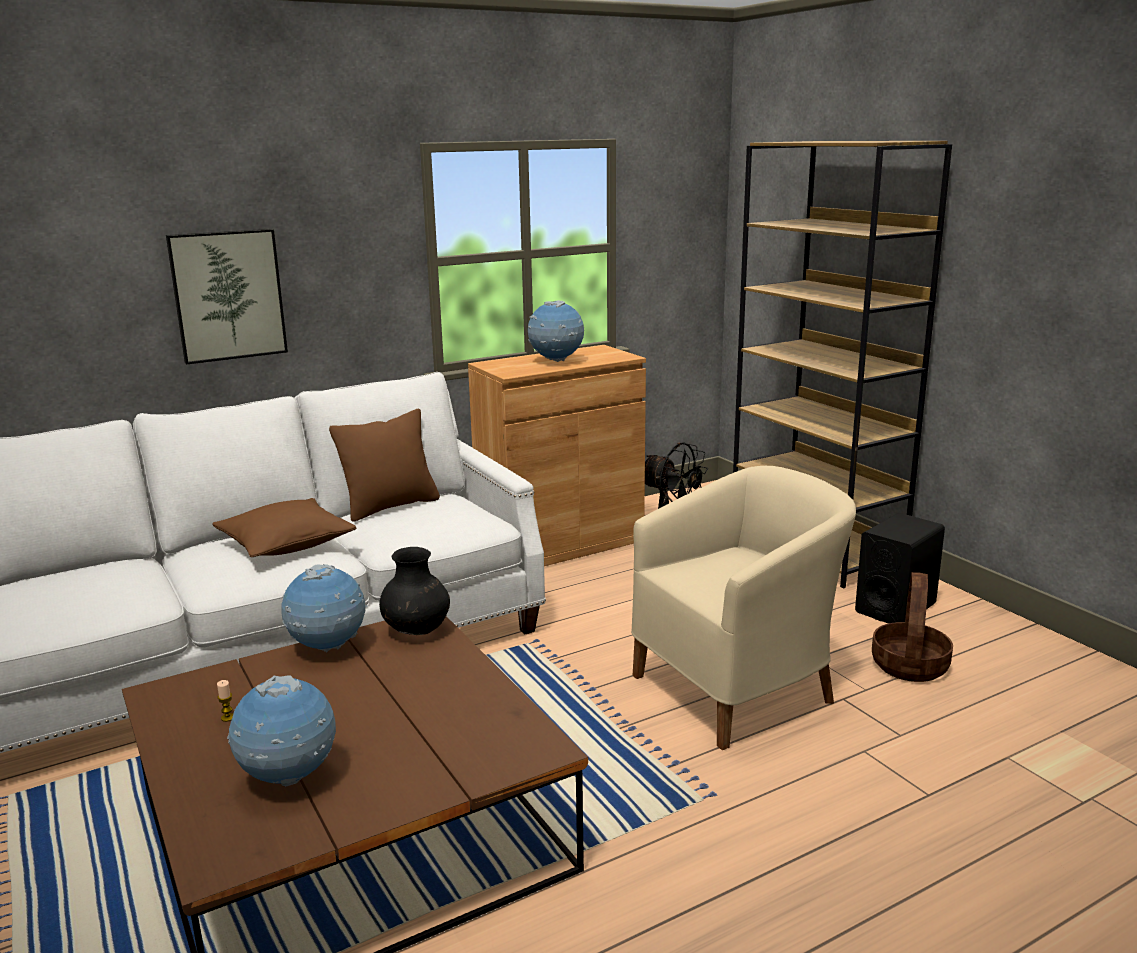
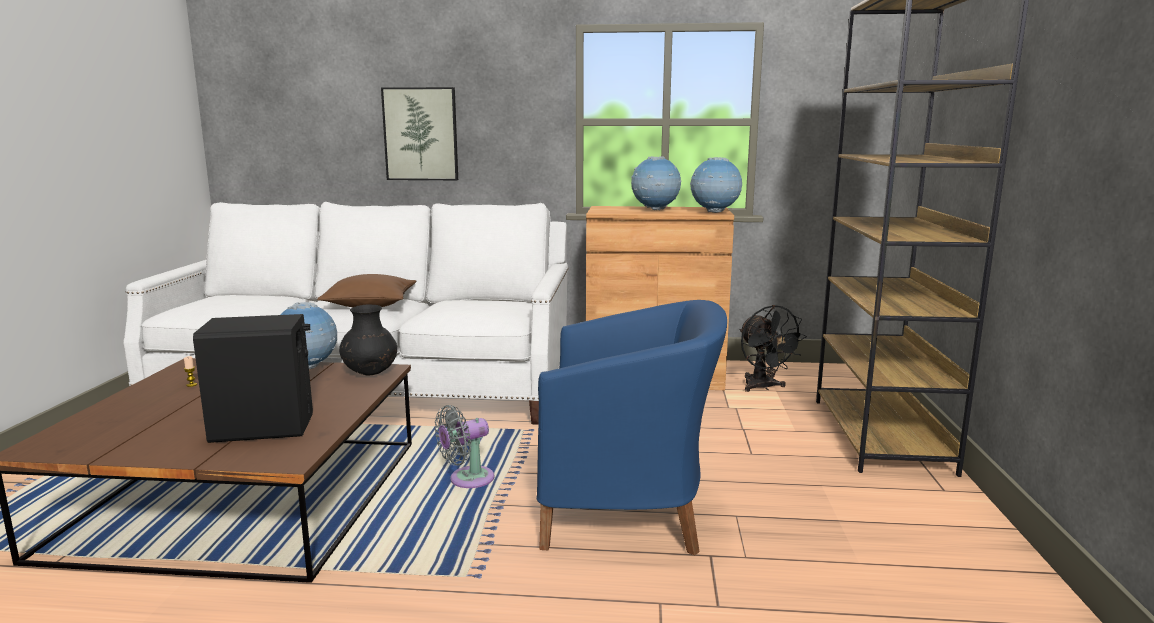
camera: 35 degrees right, 5 degrees down
globe [227,676,336,787] -> globe moved to [690,157,742,213]
brown pillow [329,409,440,522] -> none
beige armchair [631,466,856,750] -> blue armchair [537,300,727,555]
black speaker [855,513,945,624] -> black speaker moved to [193,314,313,443]
basket [872,572,953,682] -> none
none -> grey fan [435,405,494,488]

